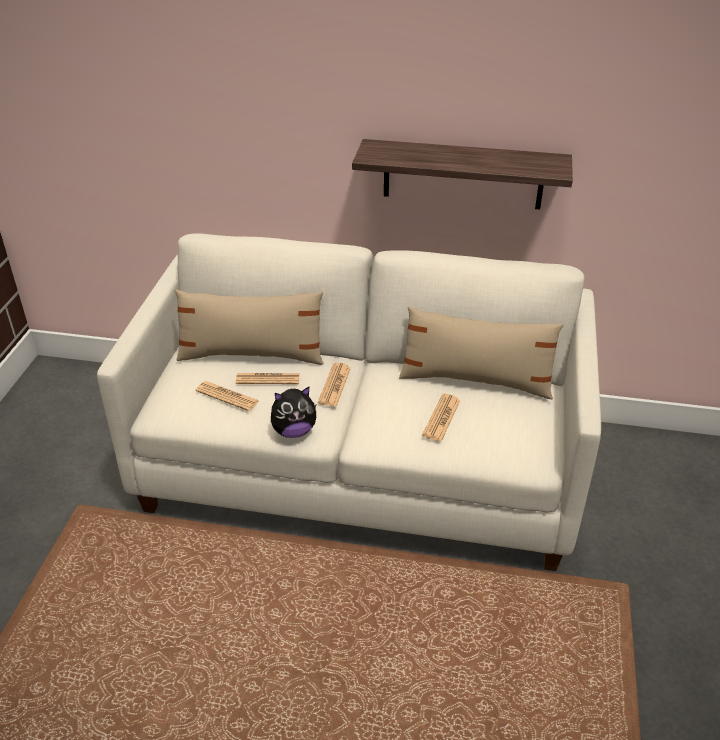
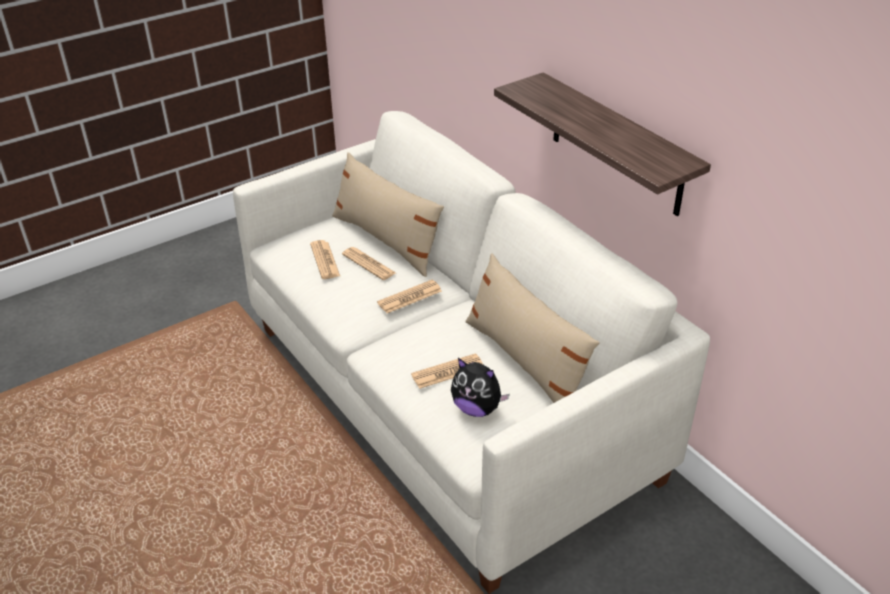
camera: 45 degrees right, 0 degrees up
plush toy [271,387,316,438] -> plush toy moved to [451,358,510,417]

